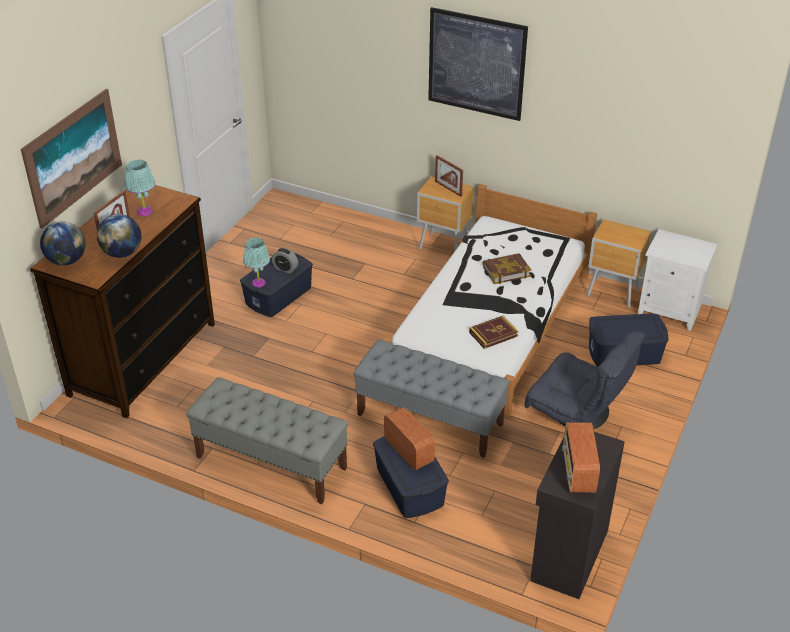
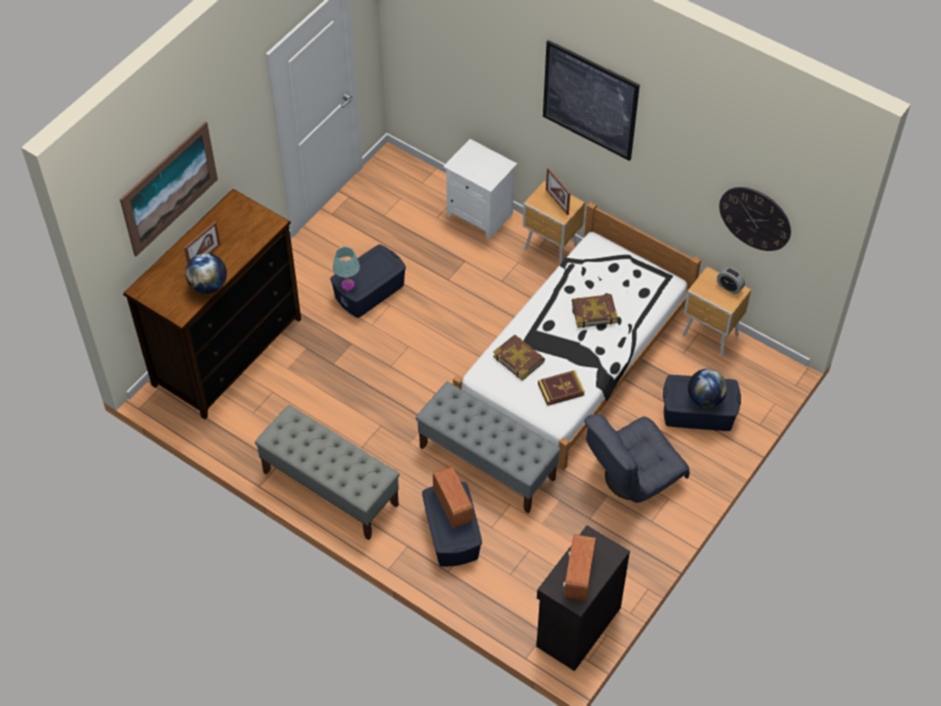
camera: 10 degrees right, 15 degrees up
globe [40,221,86,265] -> globe moved to [688,369,727,408]
turquoise table lamp [125,160,155,216] -> none
alarm clock [272,248,298,274] -> alarm clock moved to [717,267,745,294]
grey armchair [525,331,645,429] -> grey armchair turned 105 degrees clockwise [584,414,690,503]
white nightstand [638,229,718,331] -> white nightstand moved to [443,139,517,239]
none -> book [493,335,545,381]
none -> wall clock [719,187,791,251]

